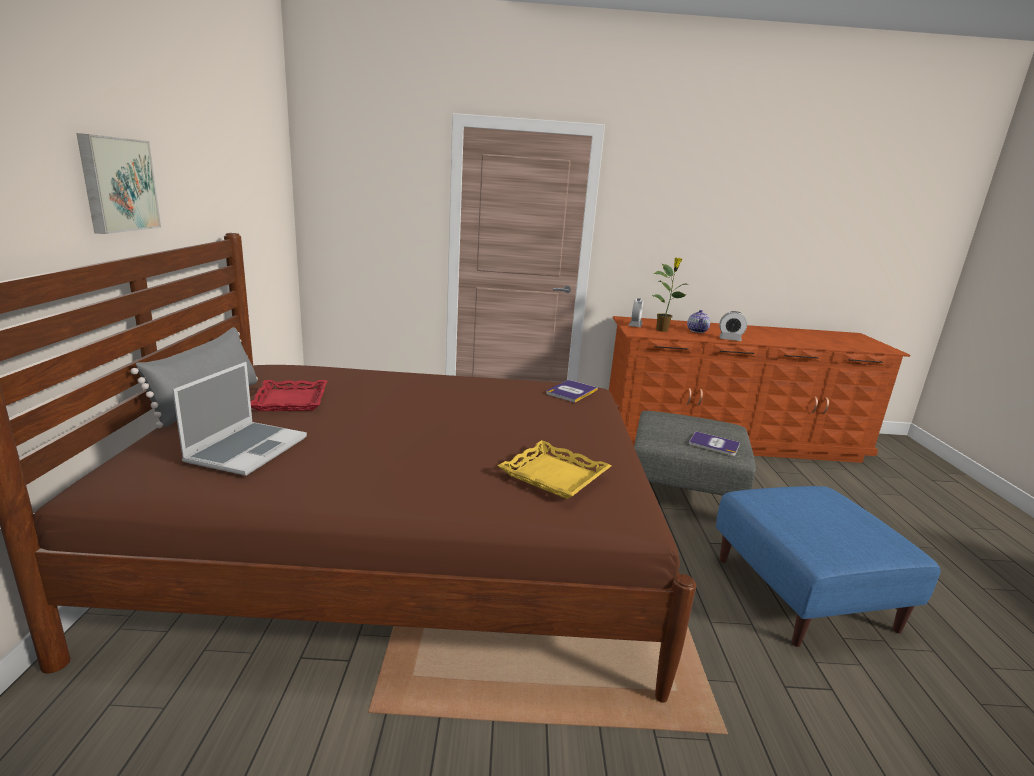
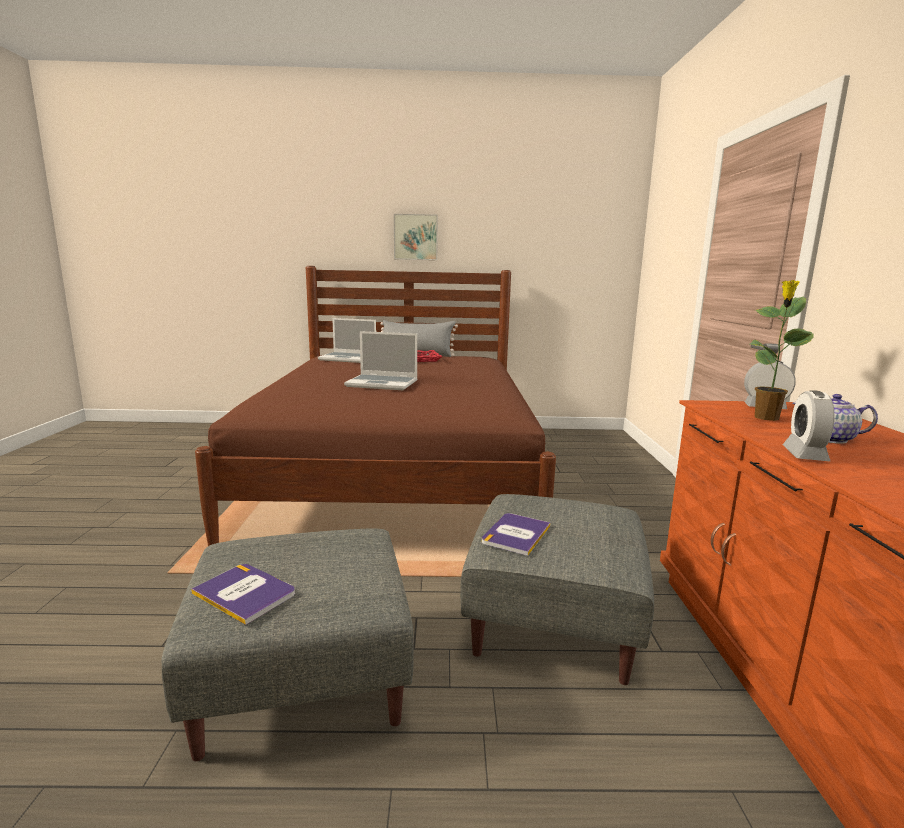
camera: 90 degrees right, 5 degrees down
yellow tray [497,440,612,499] -> none
book [546,380,598,403] -> book moved to [191,564,295,625]
blue ottoman [716,486,941,647] -> grey ottoman [162,529,414,761]
none -> laptop [344,331,417,390]

